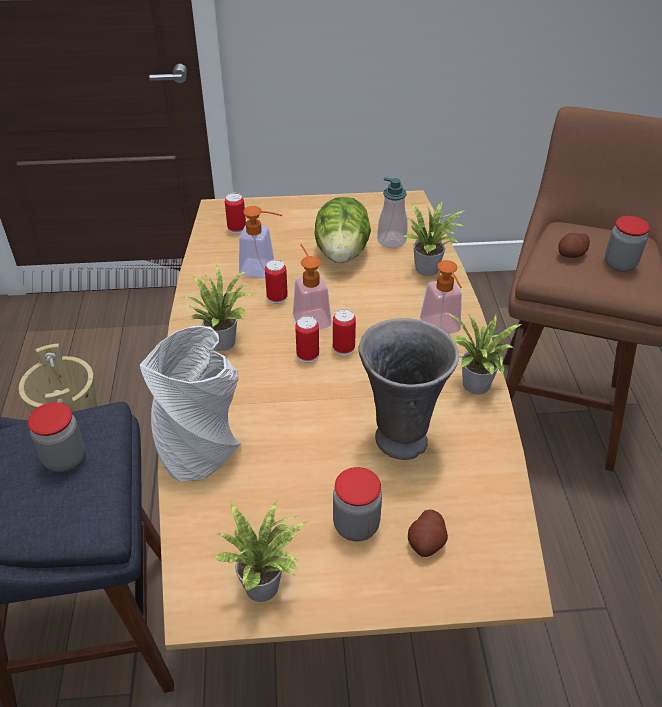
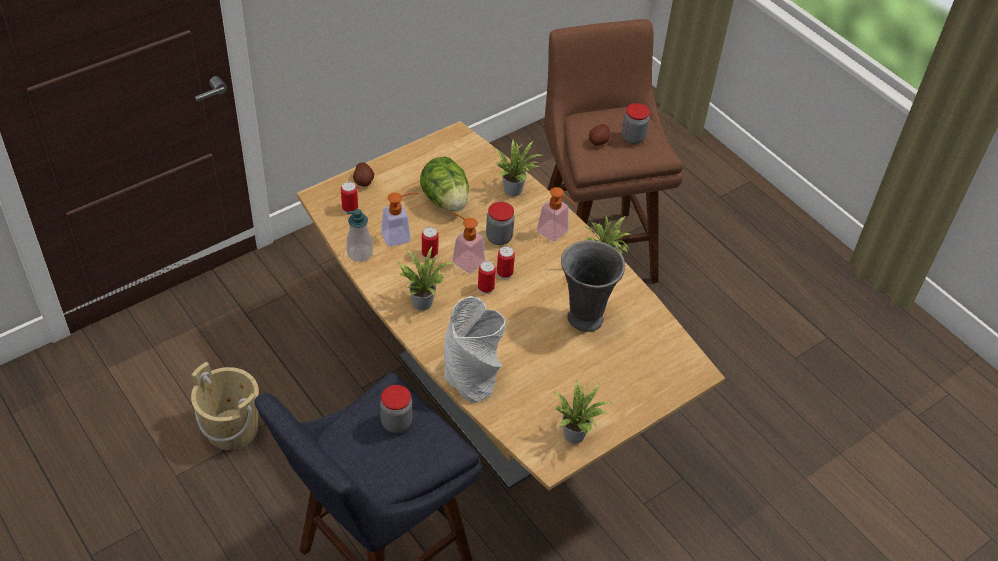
camera: 35 degrees left, 5 degrees up
jar [333,467,382,541] -> jar moved to [486,202,515,245]
soap dispenser [377,177,408,248] -> soap dispenser moved to [347,209,373,262]
potato [408,509,448,557] -> potato moved to [353,162,374,187]

